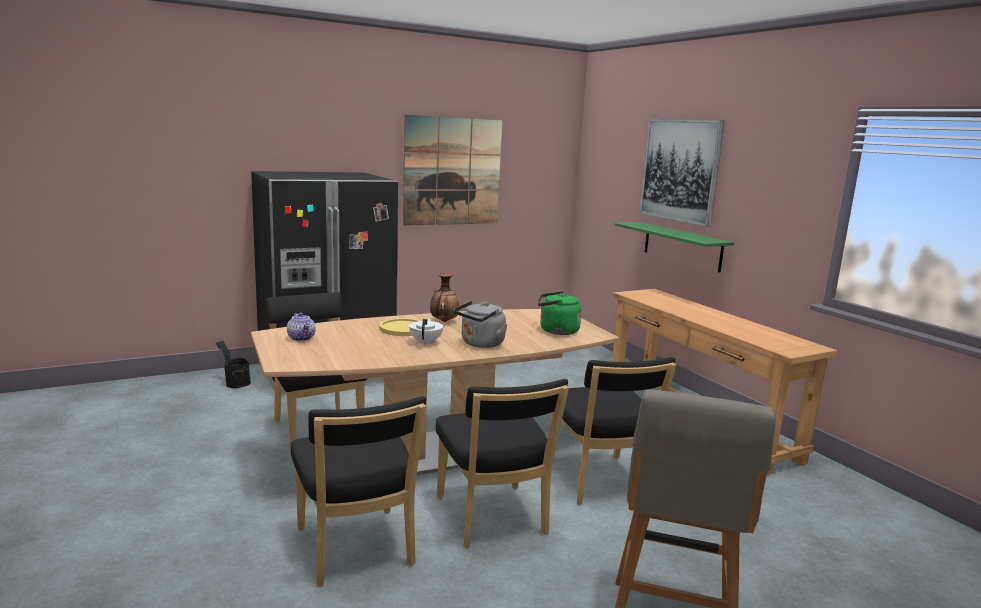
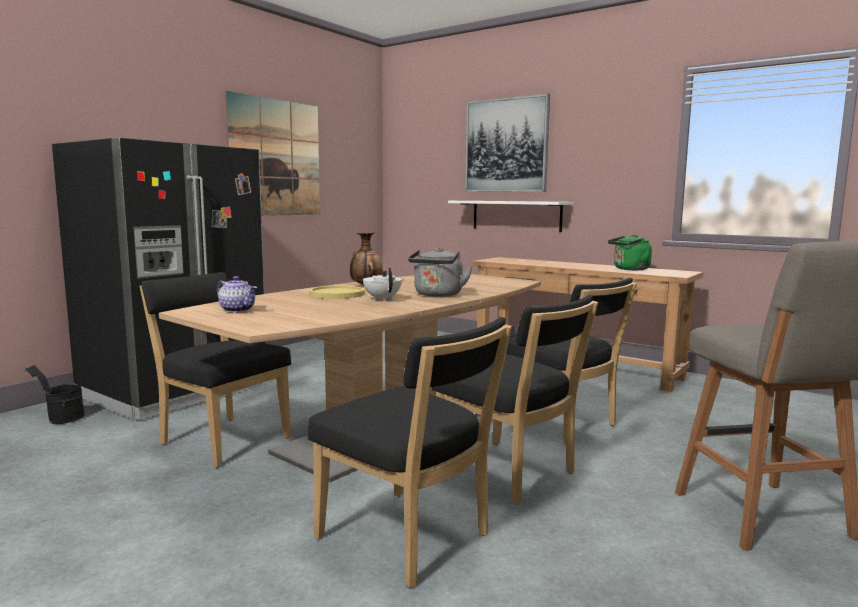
camera: 25 degrees left, 5 degrees down
green kettle [538,291,582,335] -> green kettle moved to [608,235,652,270]
green shelf [614,222,734,272] -> white shelf [448,201,574,232]

